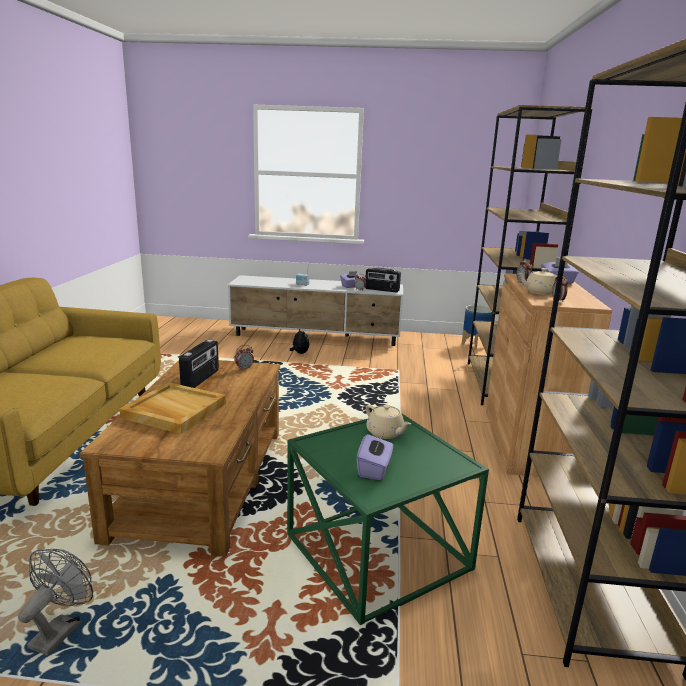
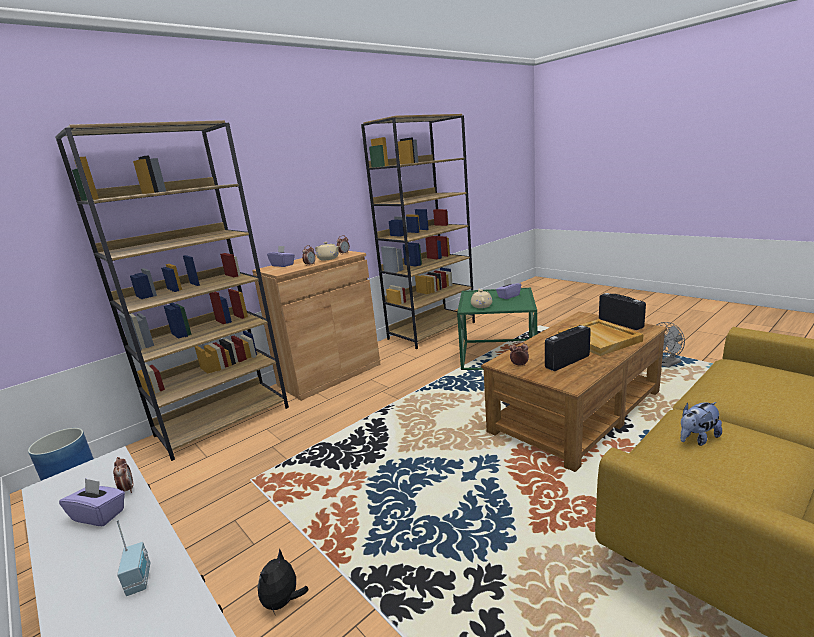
camera: 135 degrees left, 0 degrees up
radio [365,268,401,292] -> radio moved to [599,293,646,330]
none -> plush toy [681,402,722,446]

